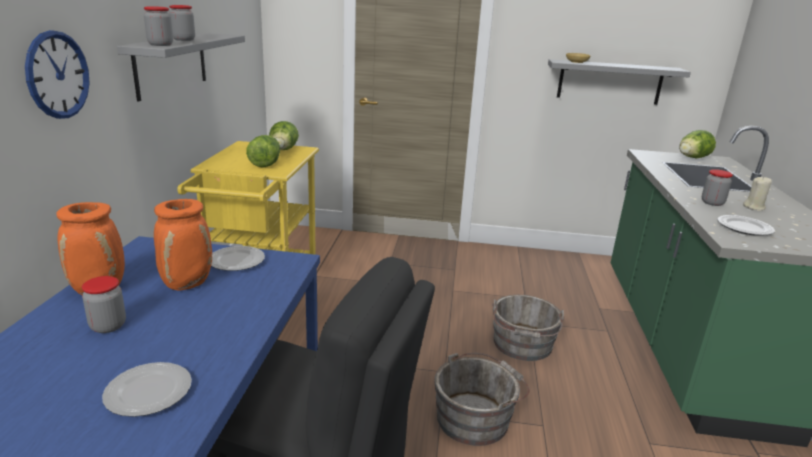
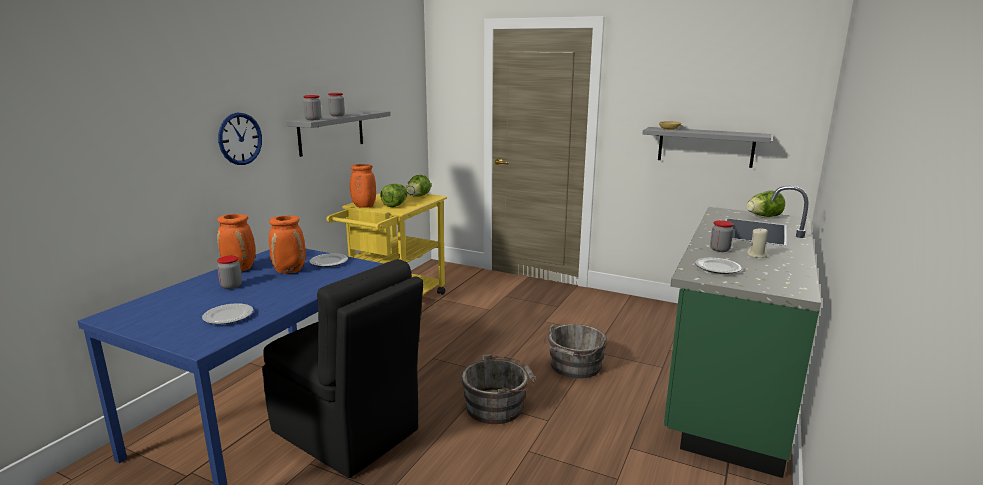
camera: 20 degrees right, 5 degrees down
none -> orange vase [350,164,376,208]

